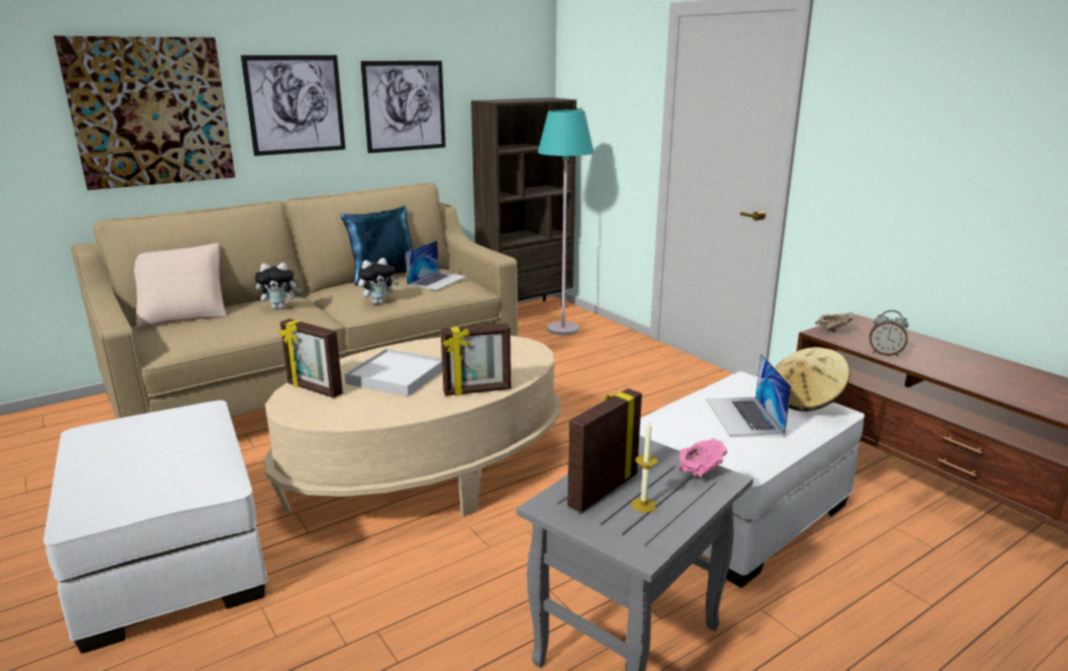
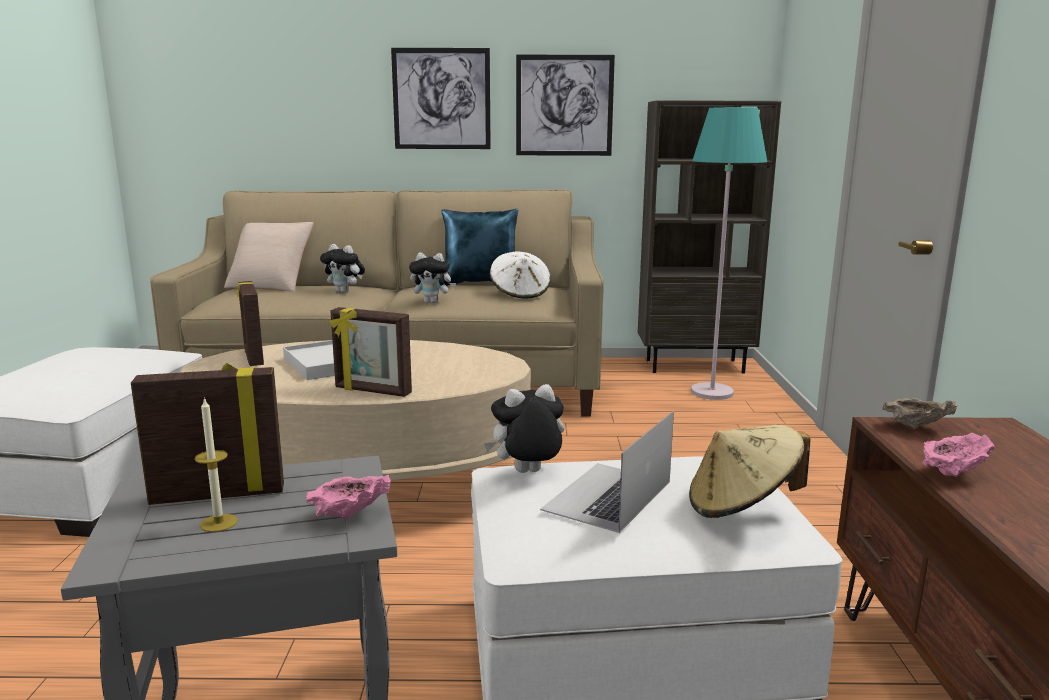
camera: 35 degrees right, 5 degrees down
picture [54,36,235,190] -> none
laptop [405,241,467,290] -> white hat [490,252,551,299]
alarm clock [870,310,908,356] -> pink bowl [922,433,995,477]
none -> plush toy [484,384,564,473]

